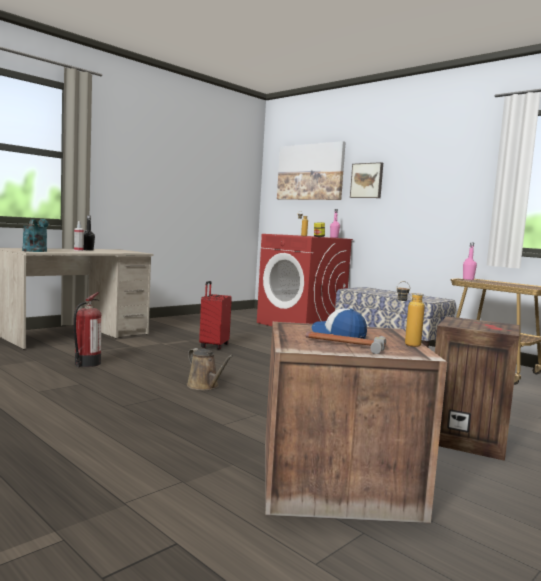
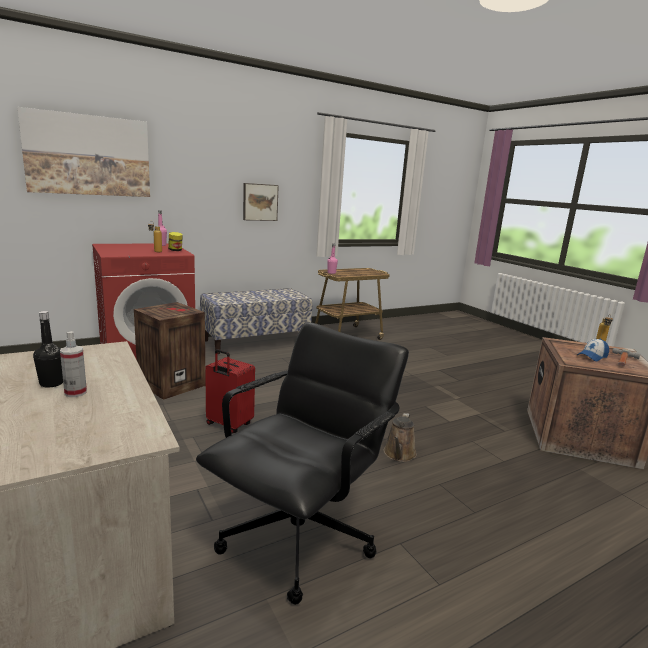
camera: 75 degrees left, 10 degrees up
turquoise watering can [22,219,49,252] -> none
fire extinguisher [73,292,101,367] -> black office chair [196,322,409,605]
brown watering can [187,348,233,390] -> brown watering can turned 135 degrees clockwise [384,413,417,462]
picture [350,162,383,198] -> picture moved to [243,183,279,221]
crate [435,316,520,461] -> crate moved to [134,302,206,400]

